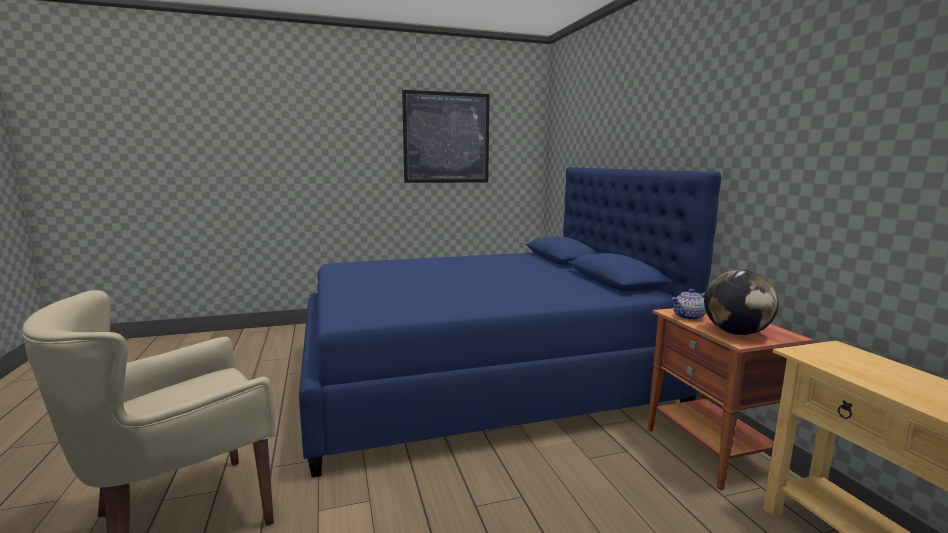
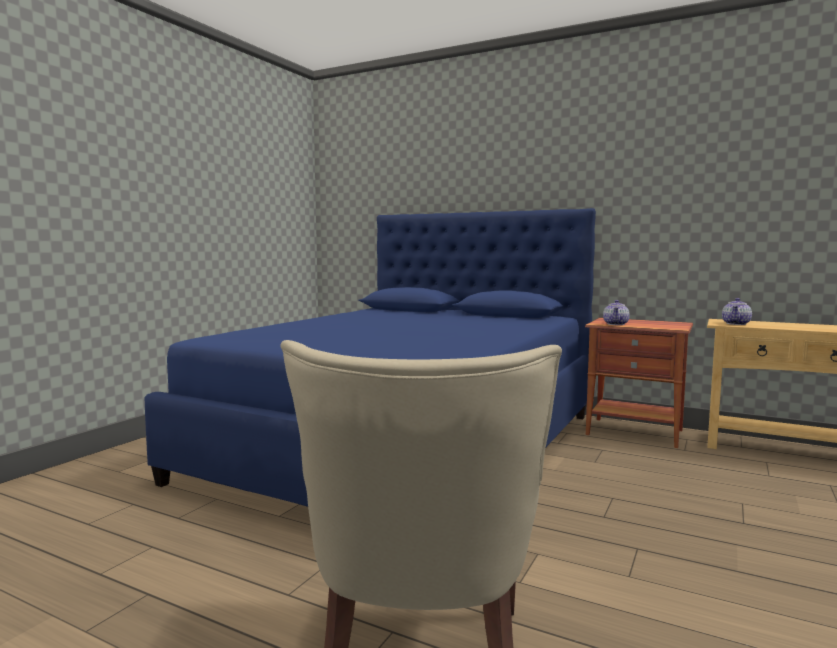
camera: 45 degrees left, 5 degrees down
picture [402,90,490,183] -> none
globe [704,269,779,335] -> none
none -> teapot [722,298,752,325]

